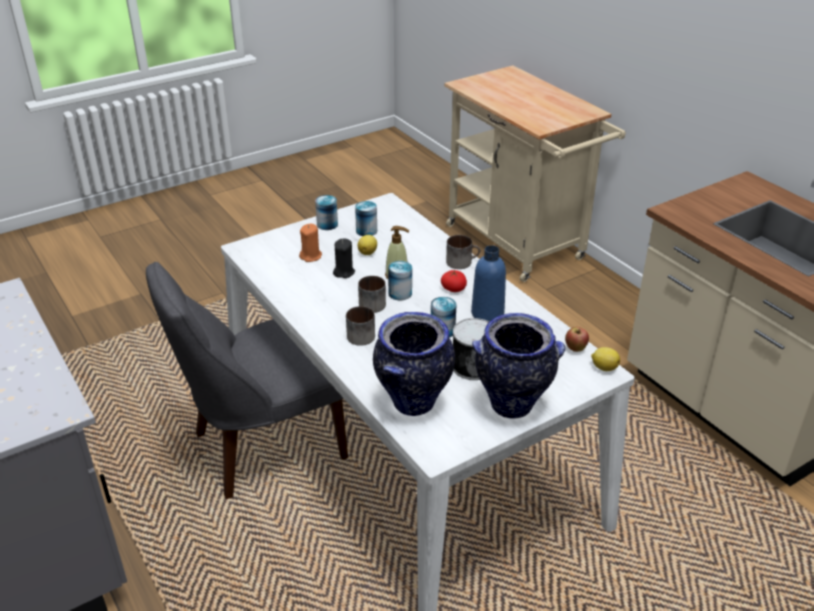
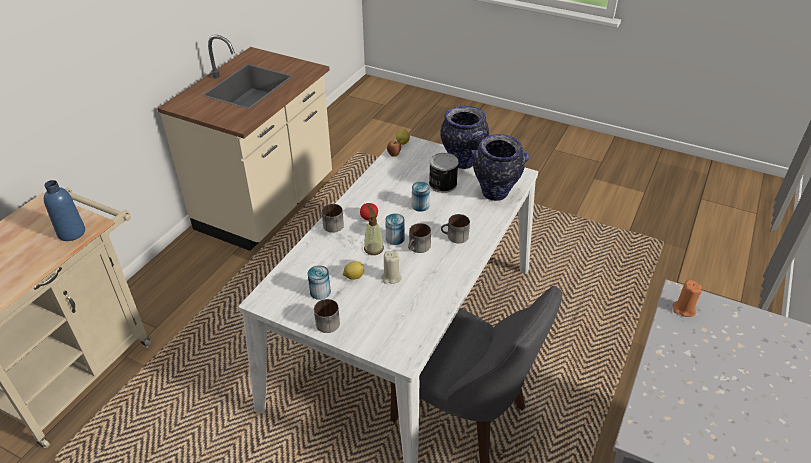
camera: 120 degrees left, 5 degrees up
orange candle [299,223,322,262] -> orange candle moved to [672,280,702,317]
can [315,195,338,230] -> mug [314,299,340,333]
black candle [333,239,355,278] -> beige candle [381,251,402,284]
blue bottle [471,245,506,322] -> blue bottle moved to [44,180,85,241]

